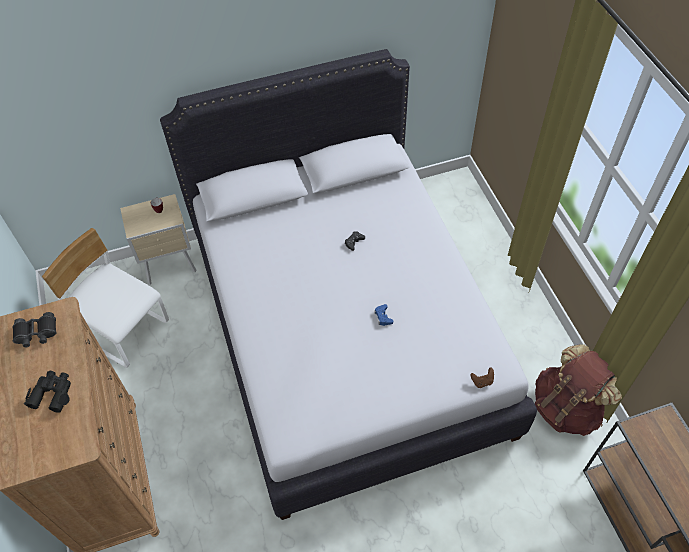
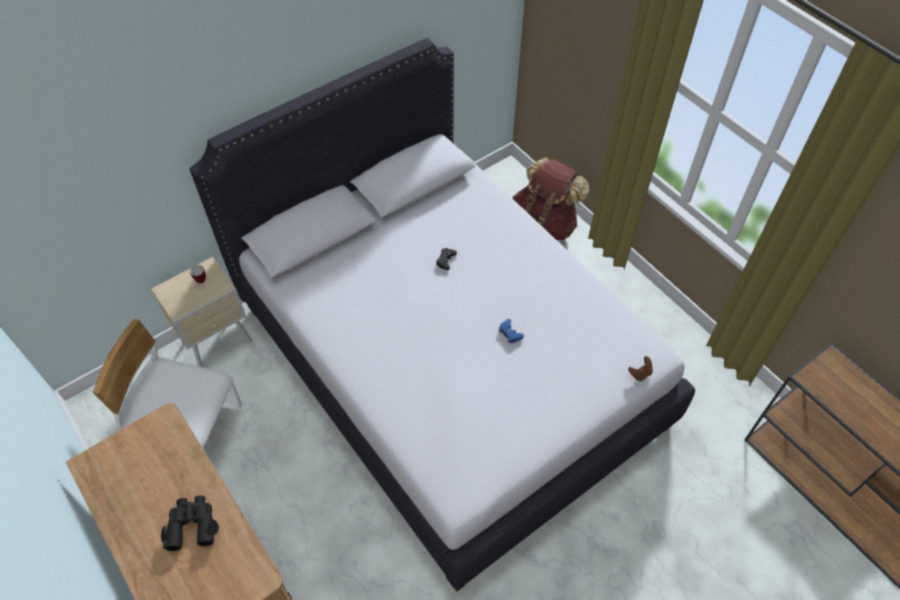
camera: 20 degrees left, 0 degrees up
black binoculars [13,312,56,347] -> none
brown backpack [535,344,622,436] -> brown backpack moved to [512,157,589,240]

